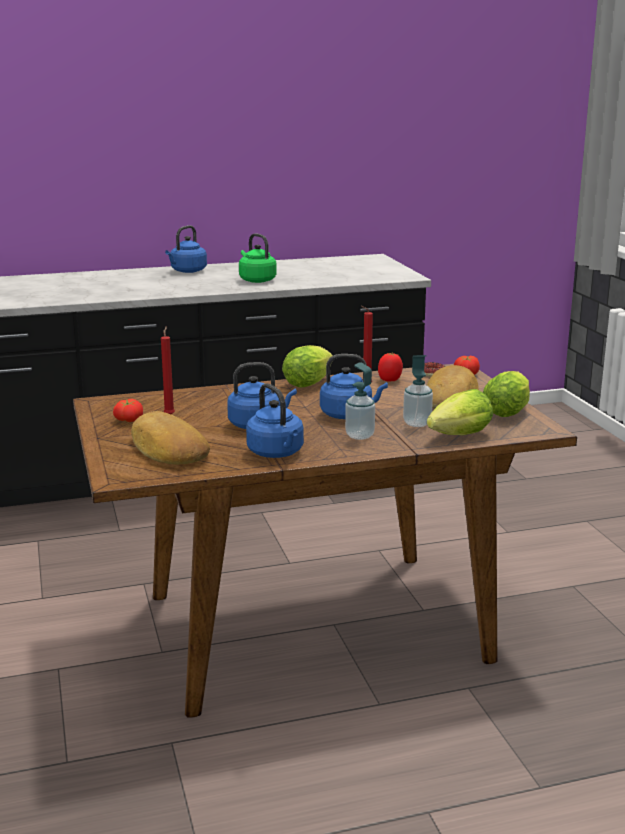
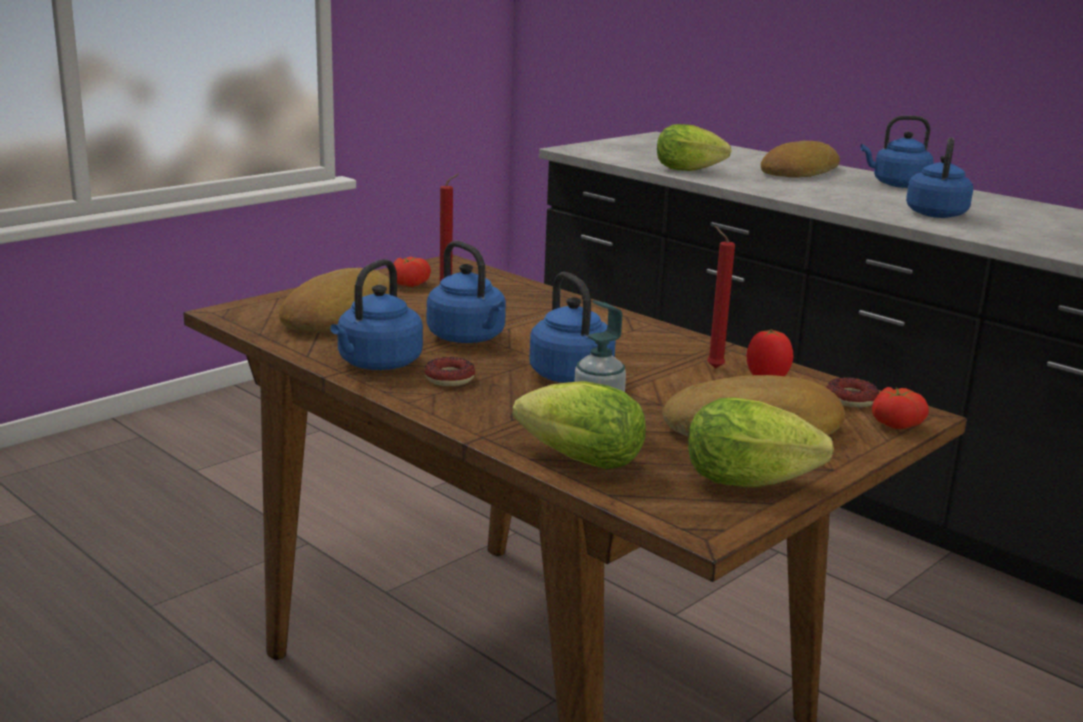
camera: 60 degrees right, 0 degrees up
green kettle [239,233,277,283] -> blue kettle [906,138,973,218]
lettuce [282,345,333,388] -> lettuce moved to [657,124,731,171]
soap dispenser [345,362,375,440] -> none
none -> donut [424,357,475,386]
none -> bread [761,141,840,178]

